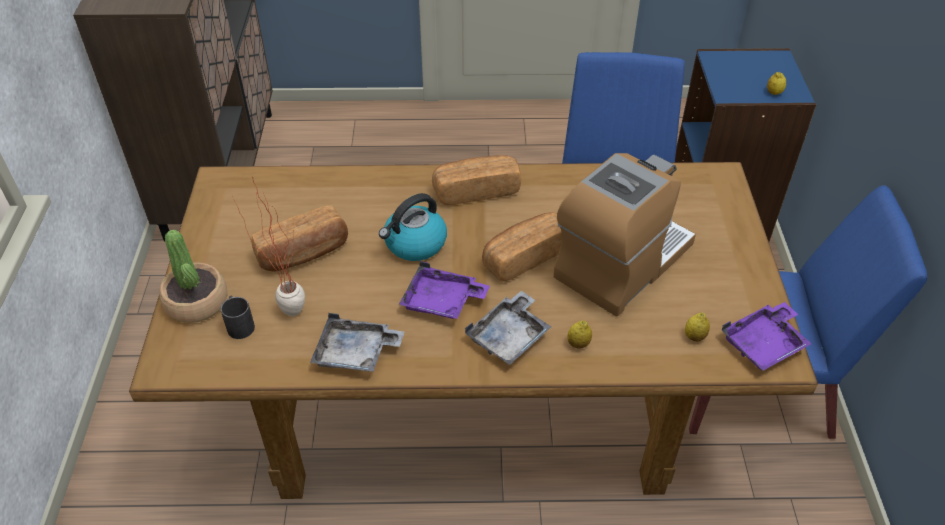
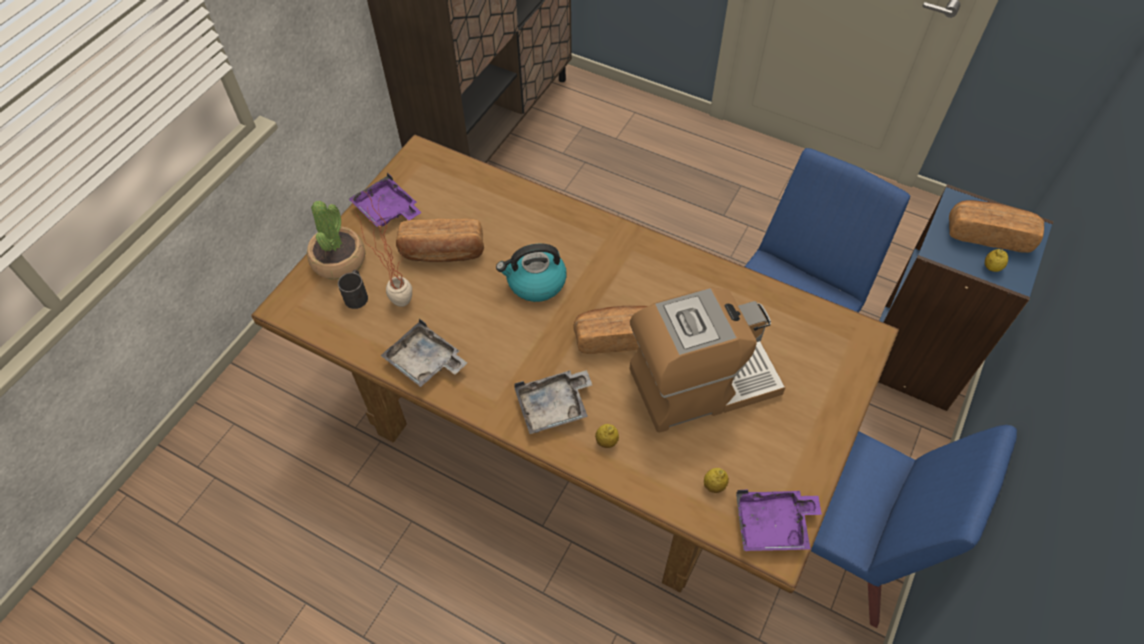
camera: 30 degrees right, 10 degrees up
purple tray [399,261,490,319] -> purple tray moved to [349,173,422,227]
bread [432,155,521,205] -> bread moved to [949,200,1044,253]

